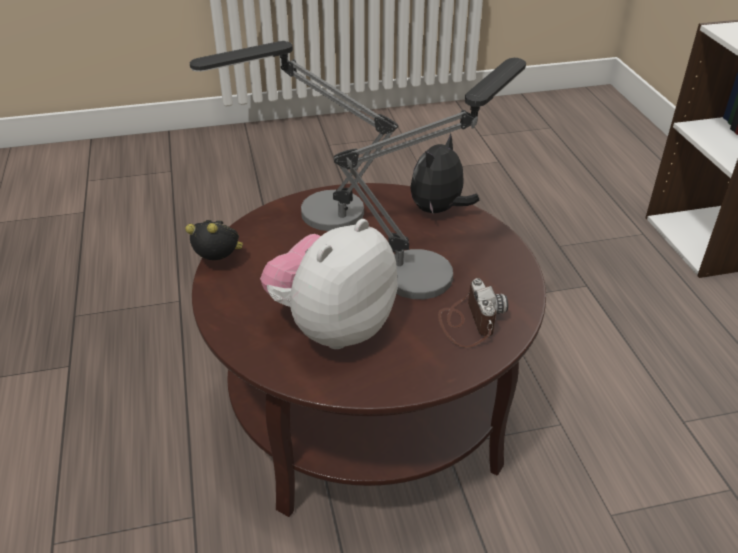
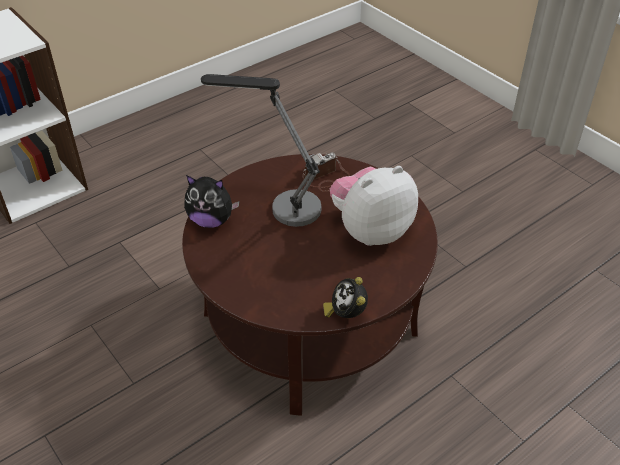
camera: 115 degrees left, 5 degrees up
table lamp [190,41,398,231] -> none
plush toy [260,219,397,349] -> plush toy turned 135 degrees clockwise [330,166,418,246]

